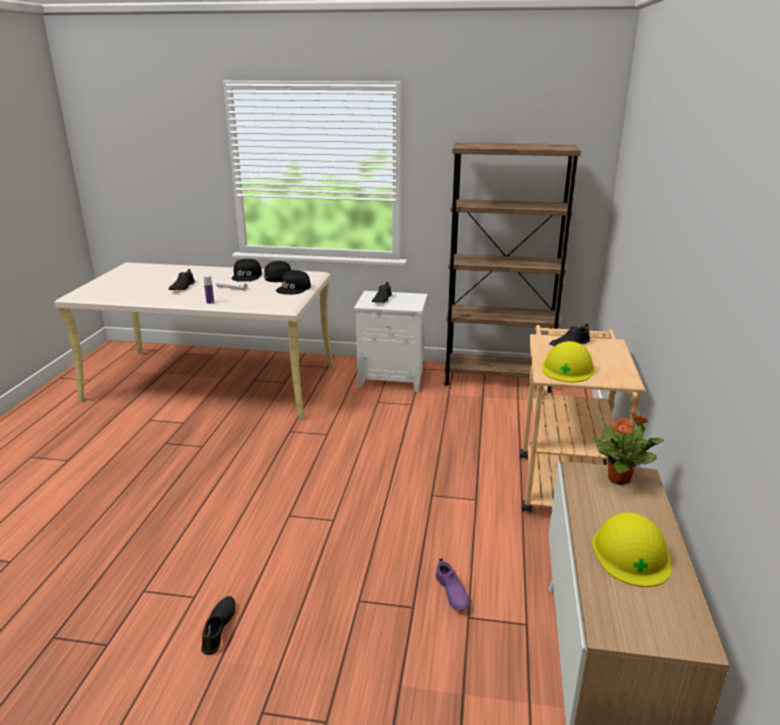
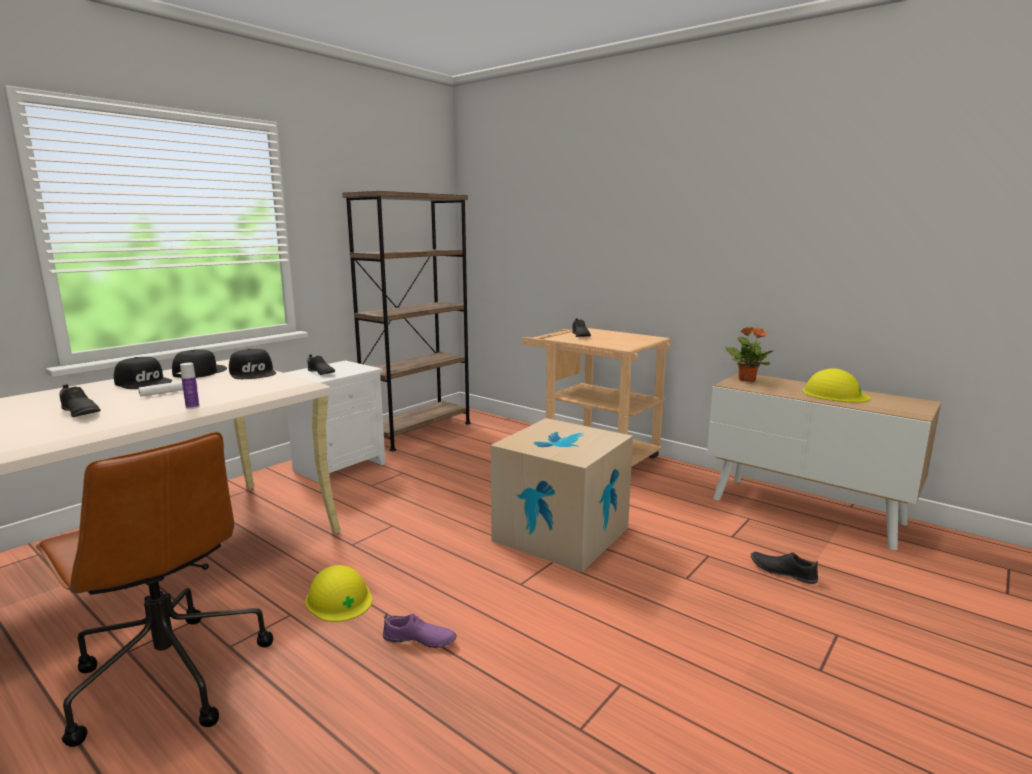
camera: 60 degrees left, 10 degrees down
black shoe [201,596,236,655] -> black shoe moved to [751,552,818,584]
purple shoe [436,558,470,611] -> purple shoe moved to [383,614,456,648]
yellow hard hat [542,341,595,382] -> yellow hard hat moved to [305,565,372,622]
none -> brown office chair [36,432,273,747]
none -> cardboard box [491,418,633,572]

